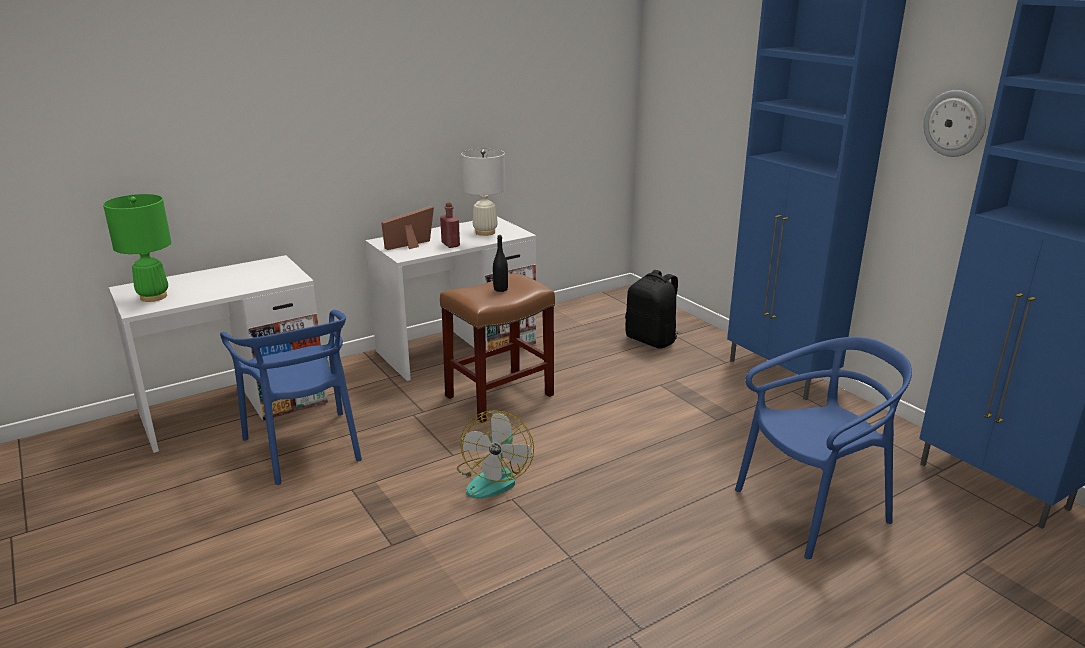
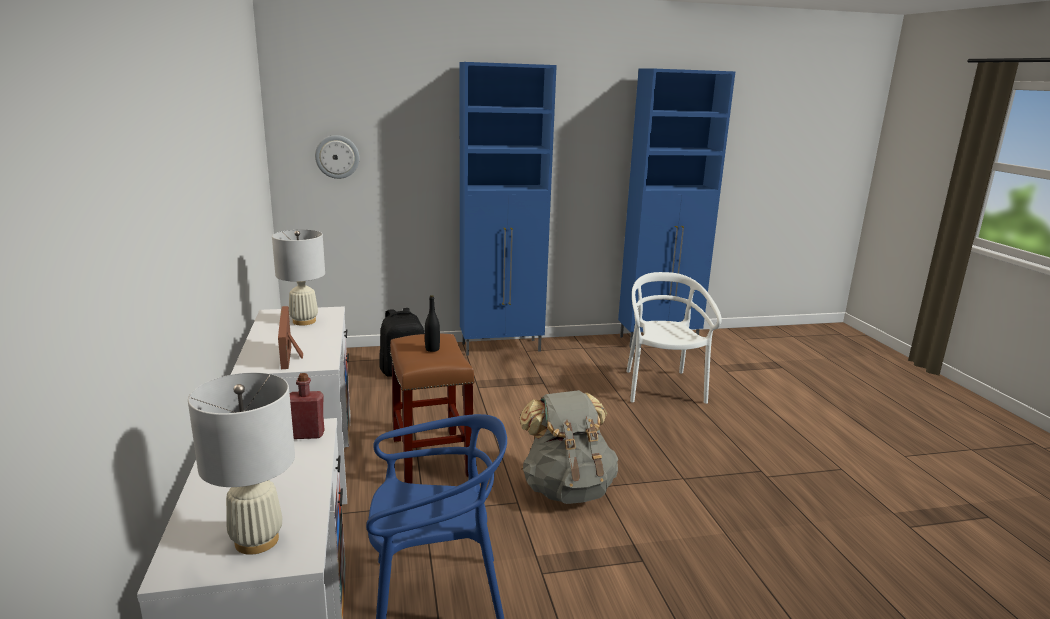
camera: 70 degrees left, 5 degrees down
green table lamp [103,194,171,302] -> white table lamp [188,373,295,555]
red bottle [440,202,460,248] -> red bottle moved to [290,373,325,439]
fan [457,410,534,499] -> grey backpack [520,390,618,504]
blue chair [735,337,912,559] -> white chair [626,272,722,404]
wall clock [923,90,986,157] -> wall clock moved to [315,135,359,179]

